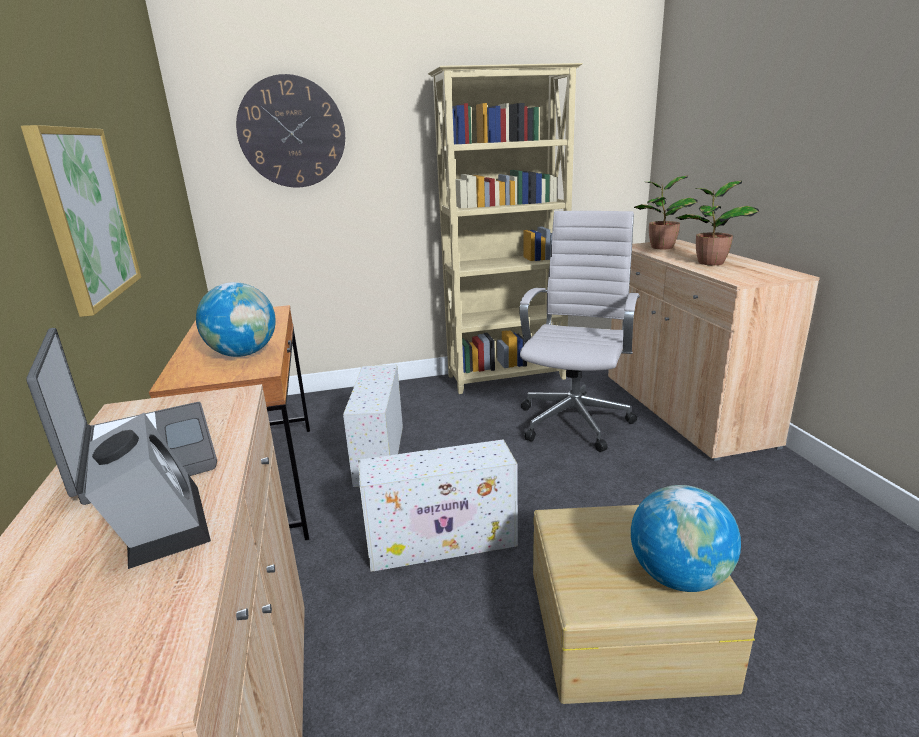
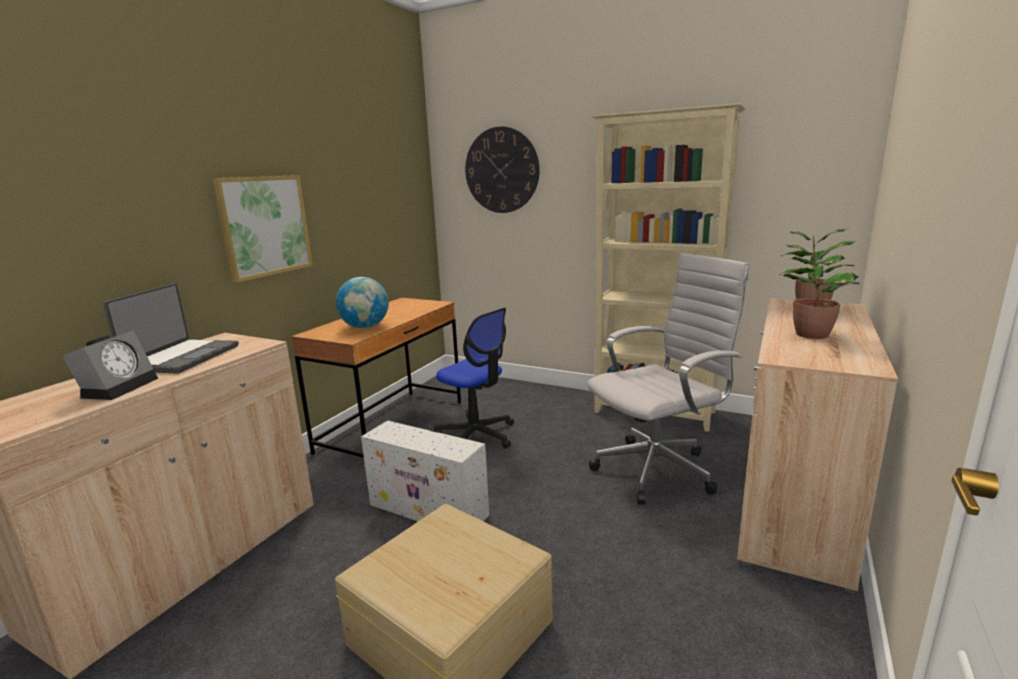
camera: 40 degrees right, 5 degrees down
white storage box [343,365,403,487] -> office chair [434,308,514,449]
globe [631,485,741,592] -> none

